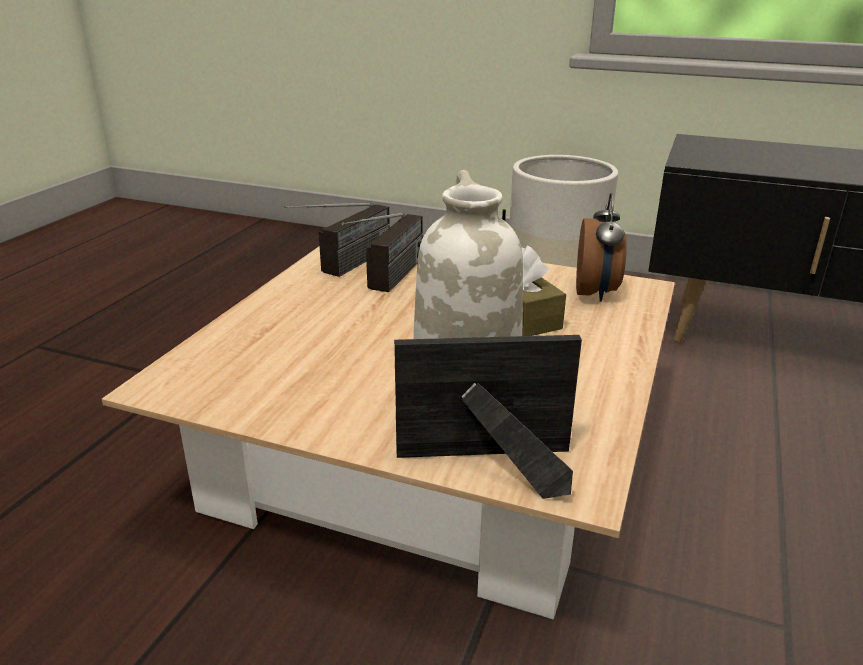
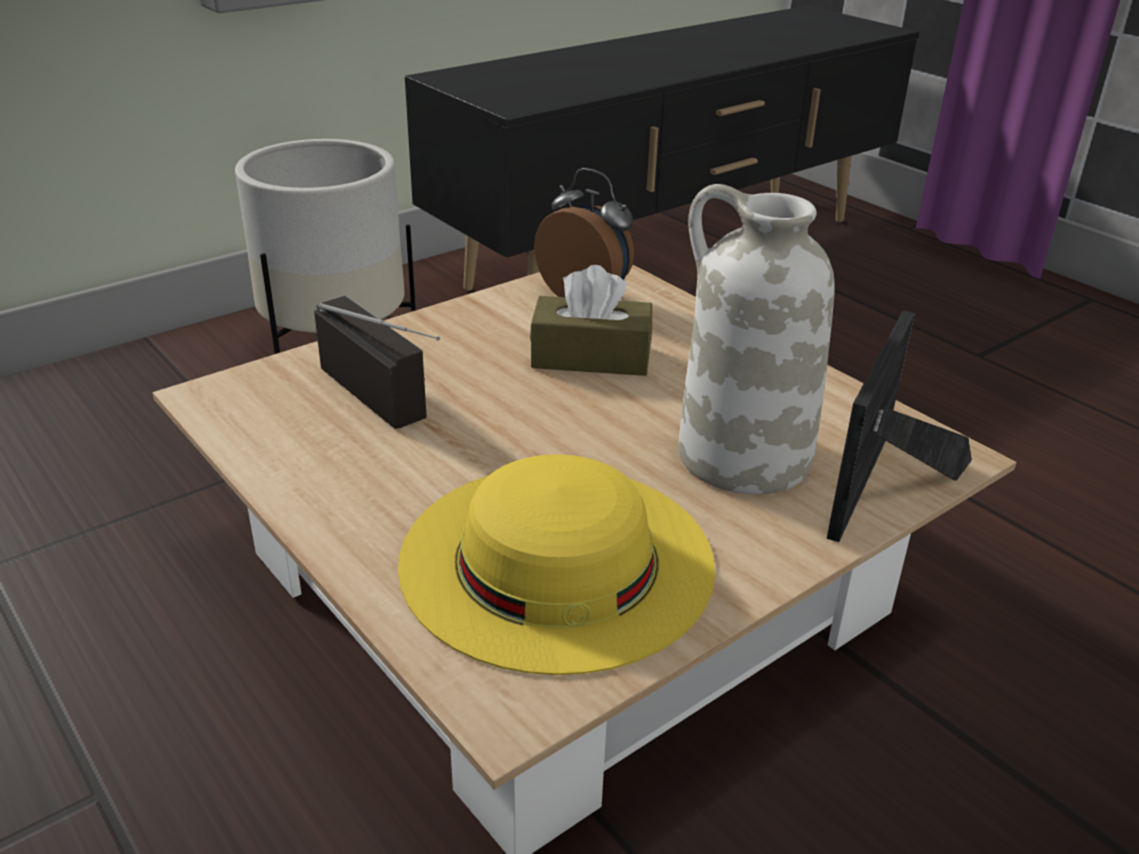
camera: 60 degrees left, 5 degrees up
radio [282,202,390,277] -> none
none -> yellow hat [398,454,715,675]

